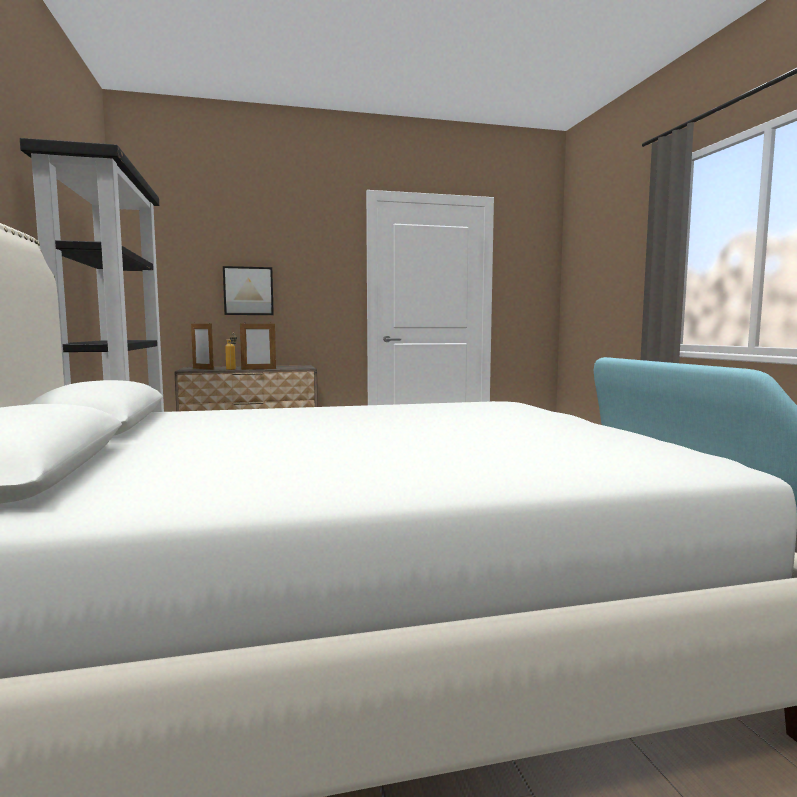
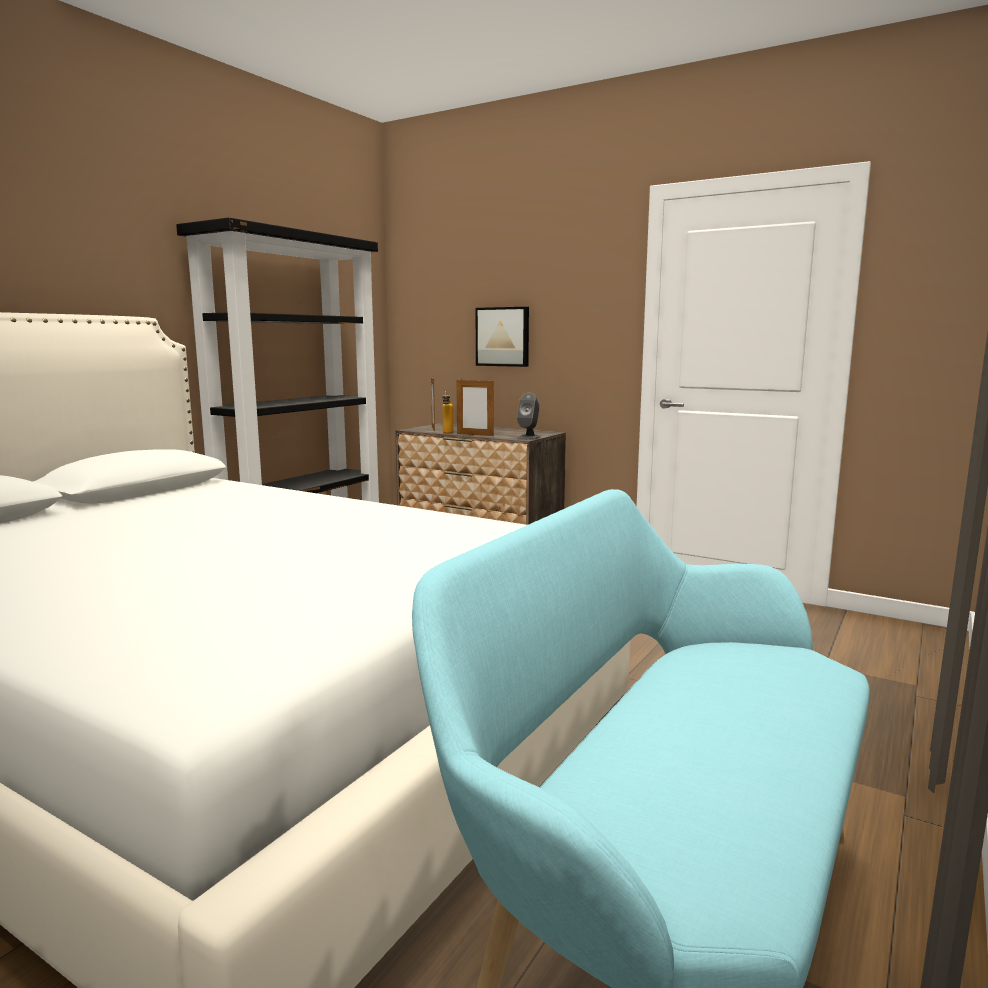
camera: 45 degrees right, 5 degrees up
none -> grey speaker [517,393,540,440]

